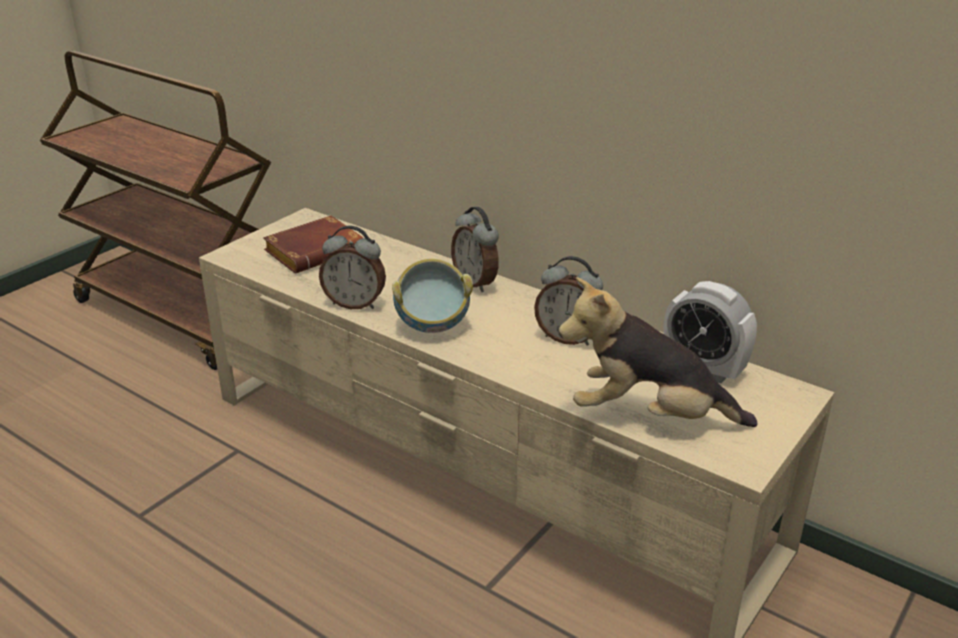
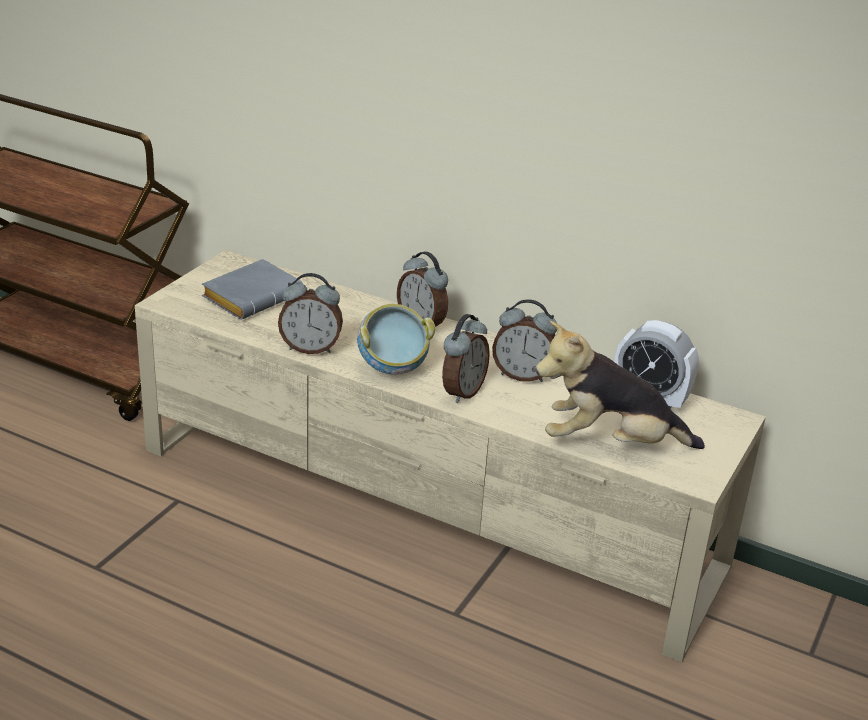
camera: 10 degrees left, 0 degrees up
brown book [263,215,363,274] -> grey book [202,259,303,320]
none -> alarm clock [442,314,490,403]

